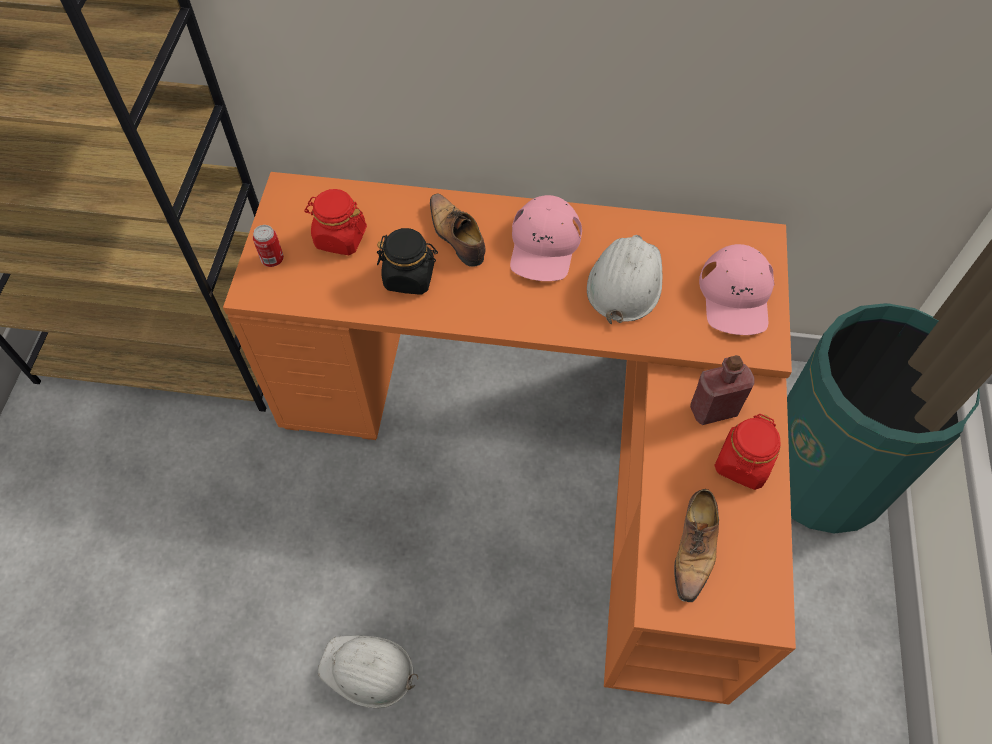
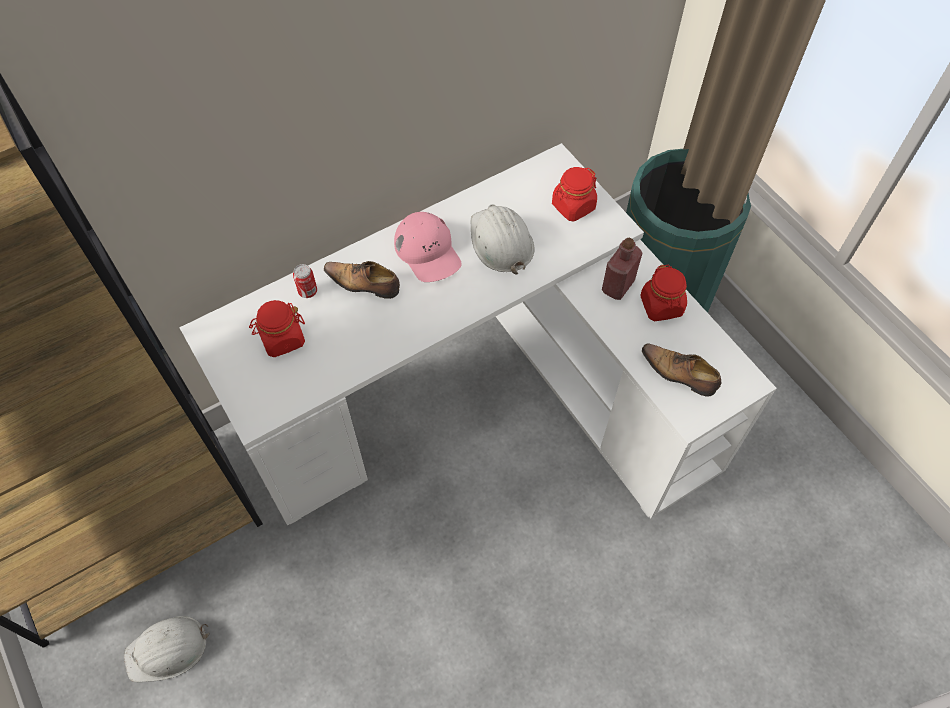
camera: 40 degrees left, 0 degrees up
orange desk [223,172,796,704] -> white desk [179,143,777,526]
can [253,225,284,267] -> can moved to [293,264,317,298]
white hard hat [318,635,419,708] -> white hard hat moved to [124,616,209,682]
black jar [377,228,438,295] -> none
shoe [674,489,719,602] -> shoe turned 150 degrees clockwise [642,344,721,397]
pink cap [699,244,774,335] -> red jar [552,167,597,222]

